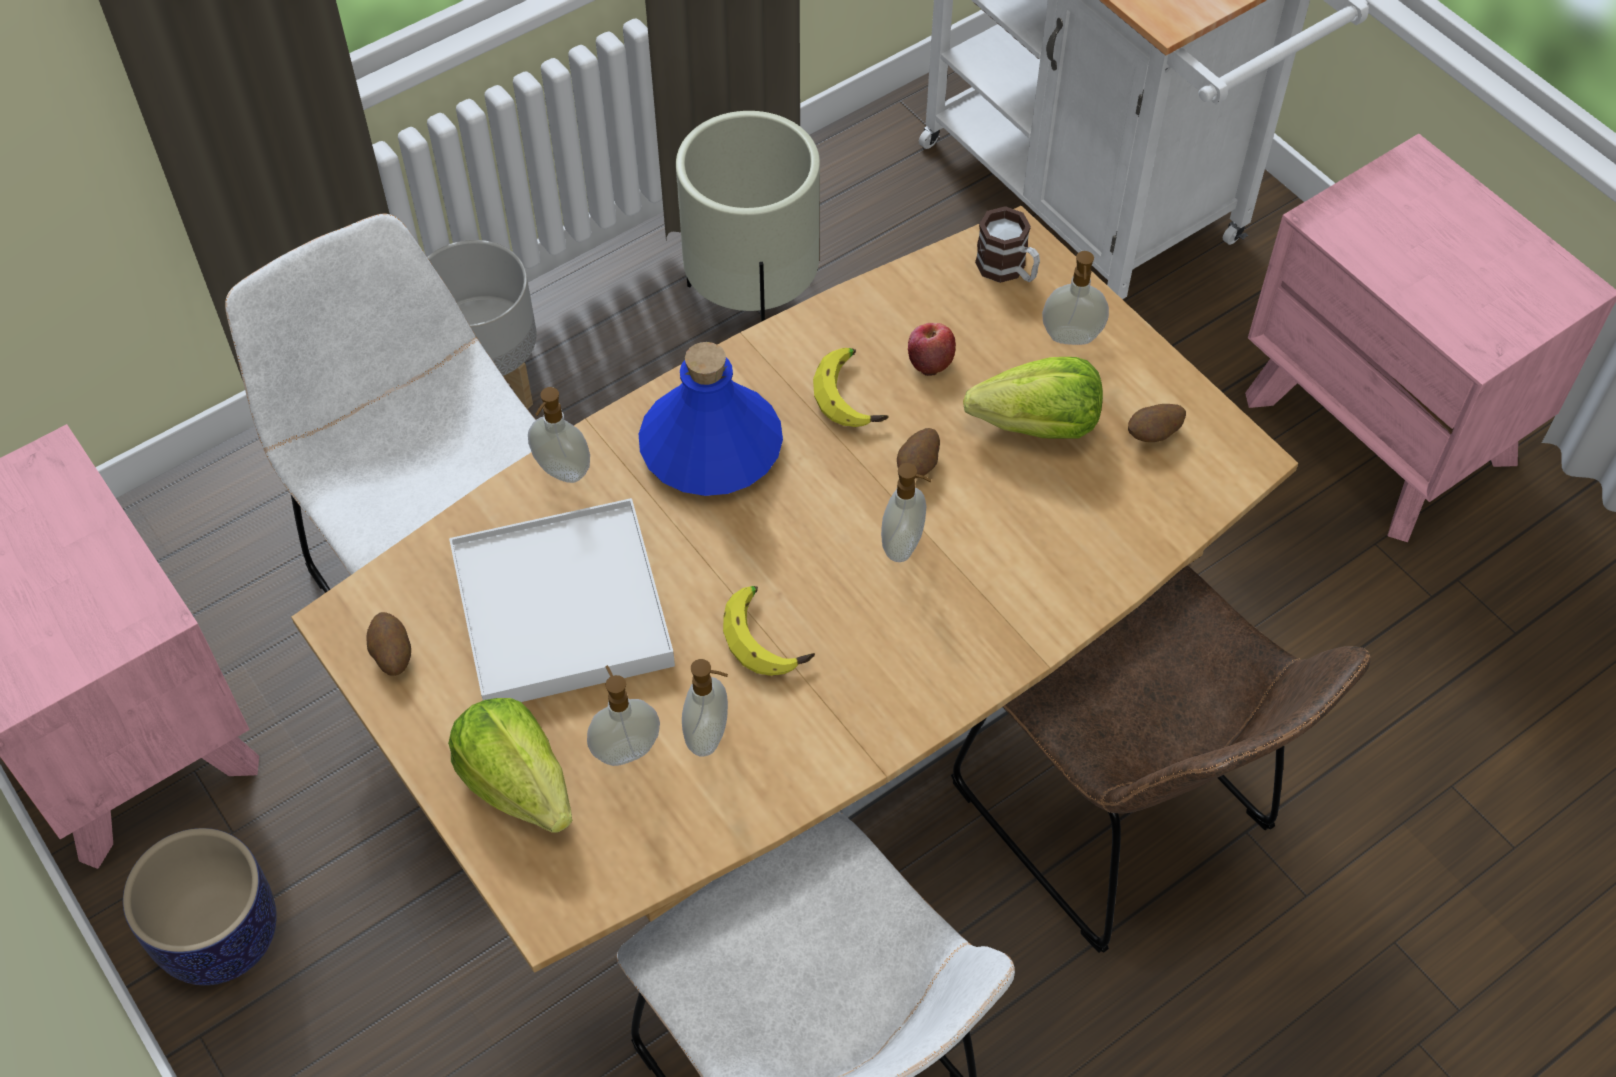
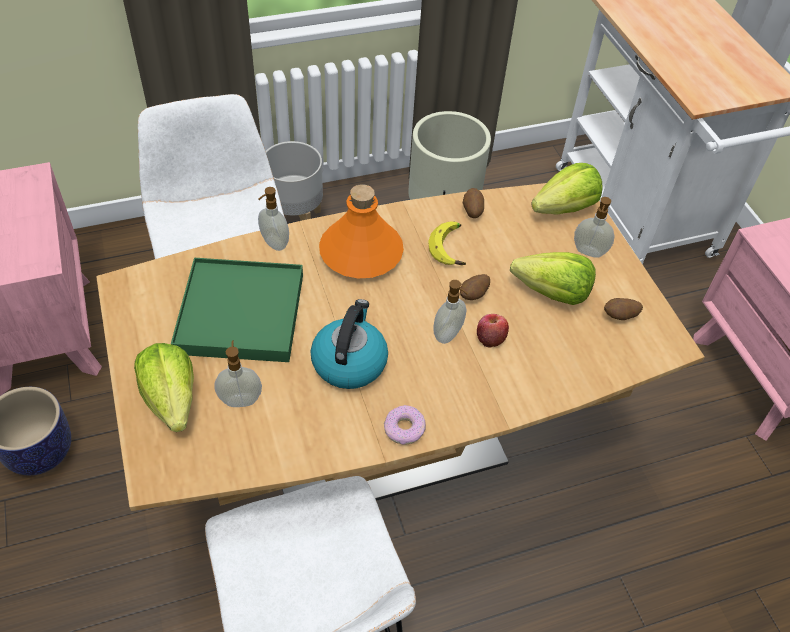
camera: 15 degrees right, 5 degrees down
potato [367,612,411,676] -> potato moved to [463,188,484,218]
white tray [449,498,675,702] -> green tray [171,258,303,362]
blue bottle [639,342,783,496] -> orange bottle [319,184,404,278]
soap dispenser [682,659,728,756] -> none
banana [723,586,815,676] -> kettle [311,299,388,389]
apple [908,323,956,376] -> apple moved to [477,314,509,348]
brown chair [951,565,1370,953] -> none
mug [975,206,1040,283] -> lettuce [531,163,603,215]
none -> donut [384,405,426,444]

